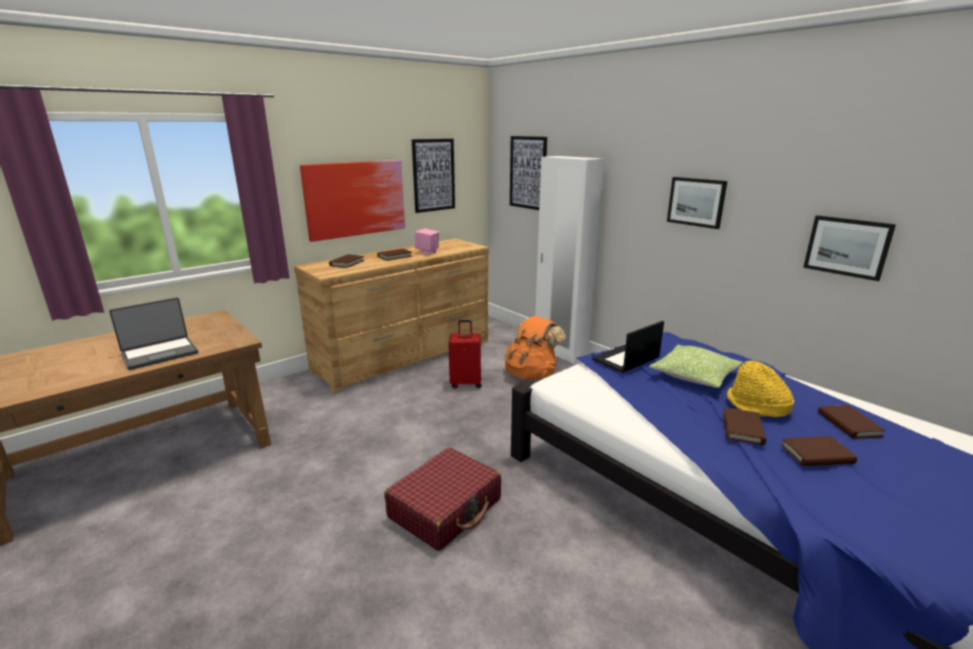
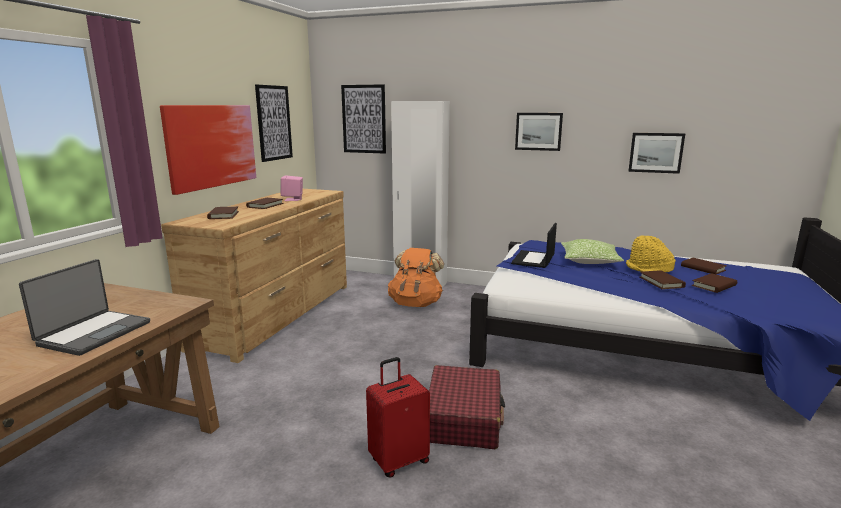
camera: 30 degrees left, 5 degrees down
red suitcase [448,320,482,388] -> red suitcase moved to [366,357,430,477]

